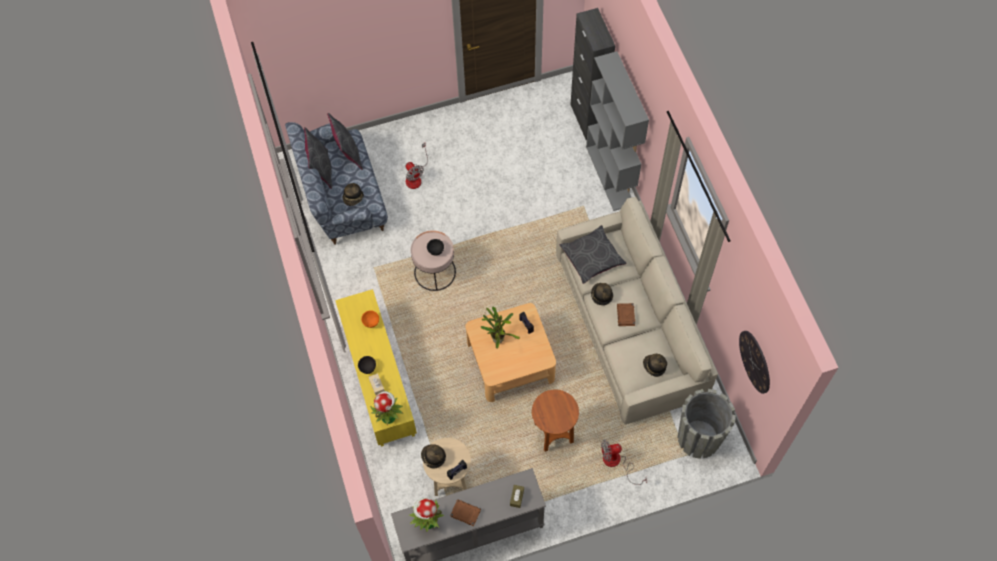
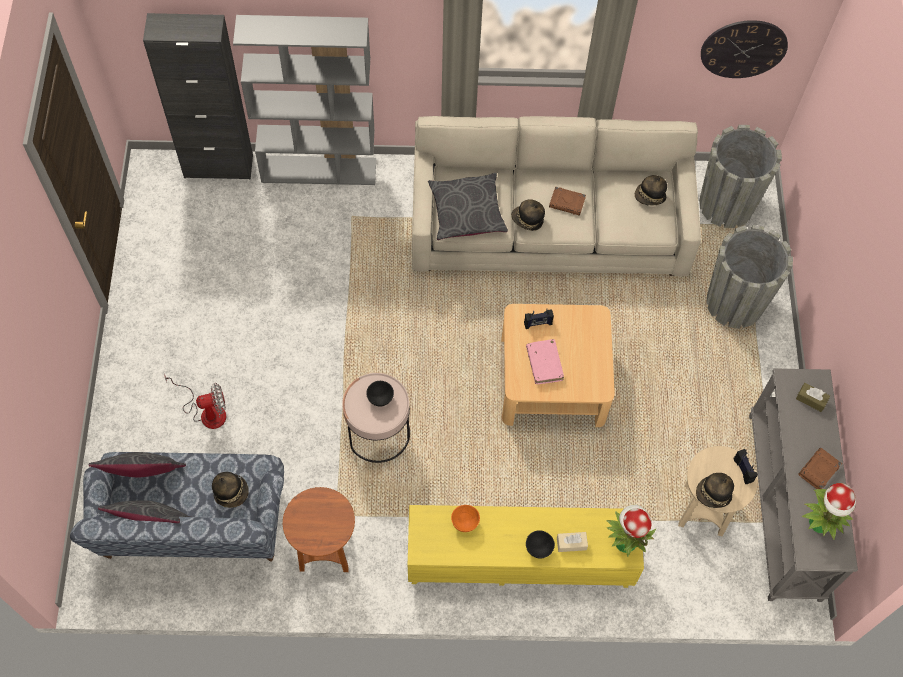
camera: 75 degrees left, 0 degrees up
potted plant [481,306,520,349] -> pink book [526,339,564,384]
brown side table [532,390,579,452] -> brown side table moved to [283,487,355,572]
fan [601,439,647,485] -> grey planter [706,225,793,329]

